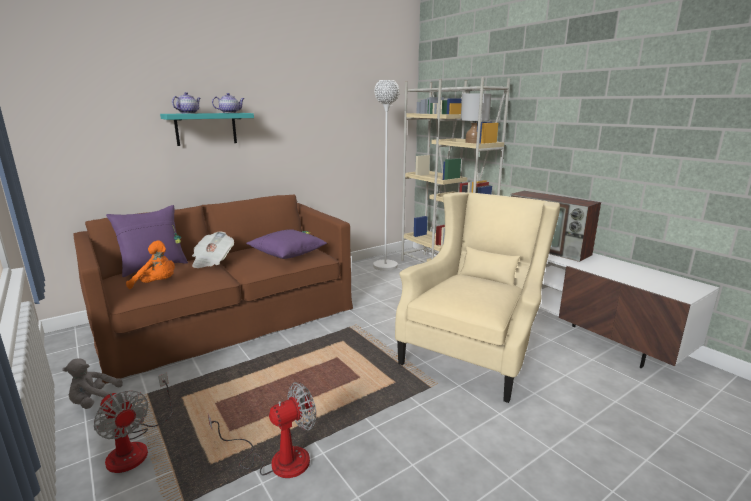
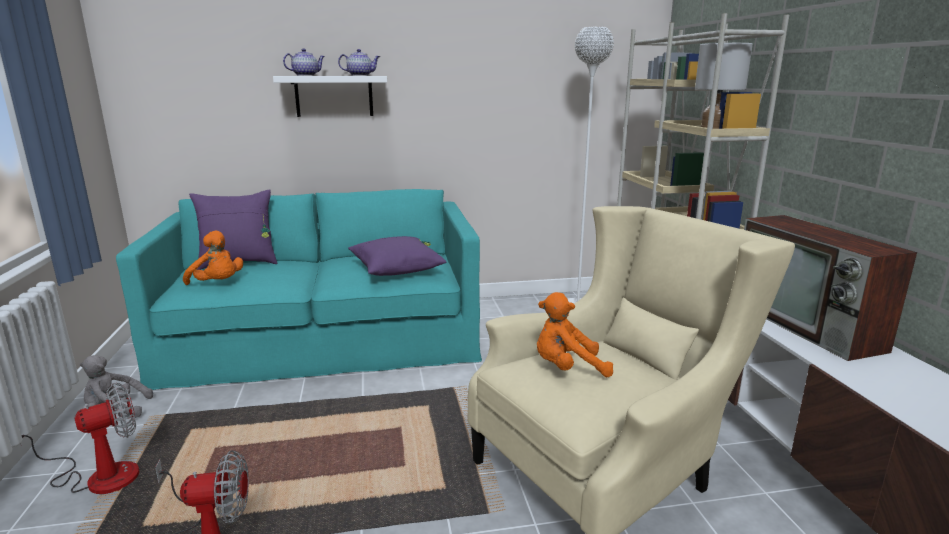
camera: 25 degrees right, 0 degrees up
brown sofa [73,194,353,384] -> turquoise sofa [116,189,482,390]
fan [93,373,173,473] -> fan turned 105 degrees counterclockwise [20,383,140,494]
turquoise shelf [160,113,254,146] -> white shelf [273,76,387,117]
newspaper [192,231,234,268] -> none
none -> orange plush toy [537,292,613,377]

